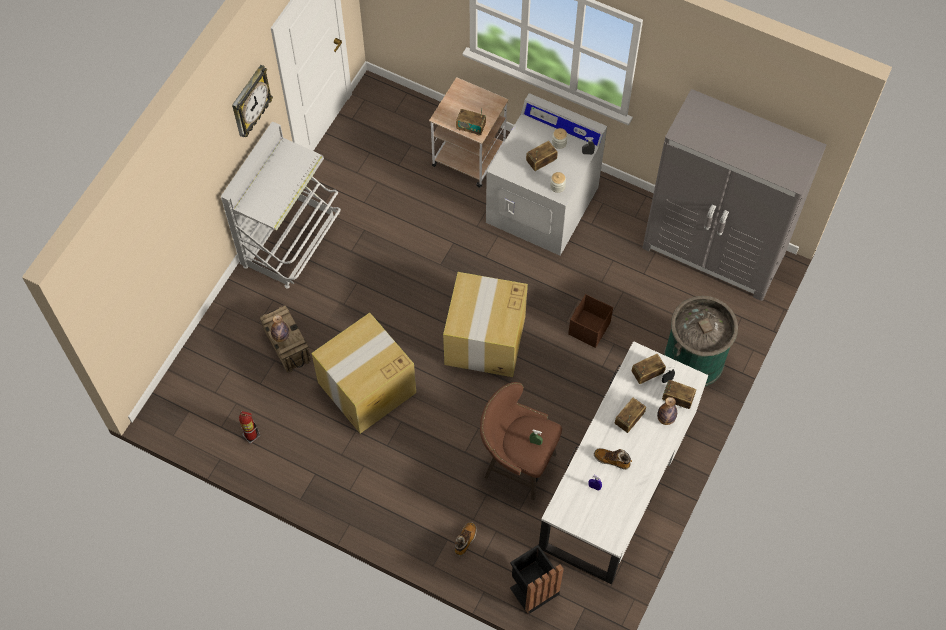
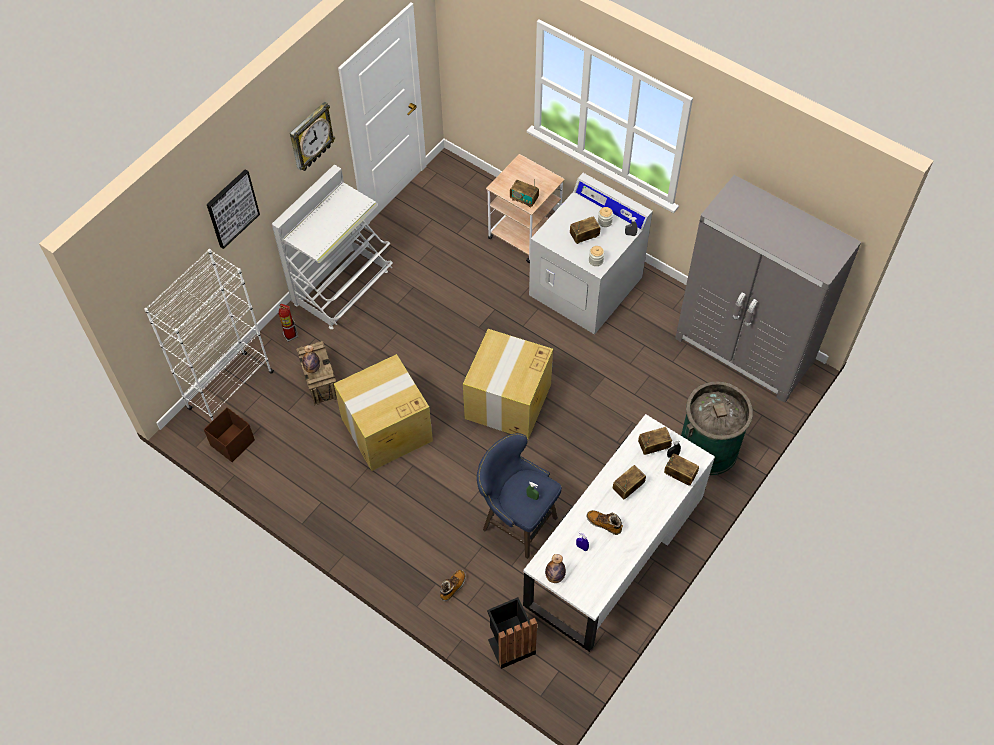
camera: 10 degrees right, 5 degrees down
fire extinguisher [239,411,260,444] -> fire extinguisher moved to [279,304,299,342]
brown stool [480,382,562,500] -> blue stool [477,433,562,559]
brown storage box [568,294,613,348] -> brown storage box moved to [204,407,255,462]
bottle [657,397,677,425] -> bottle moved to [545,554,566,583]
none -> white bookcase [144,249,274,421]
none -> picture [207,169,260,249]

